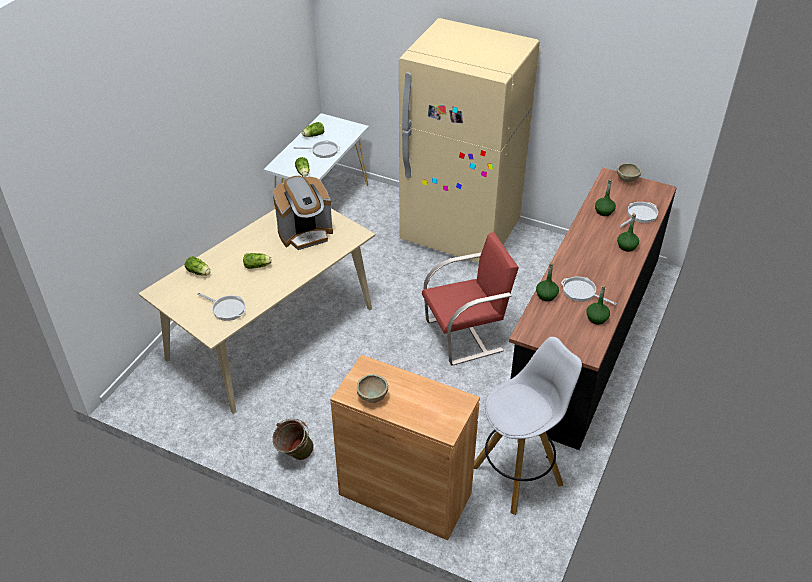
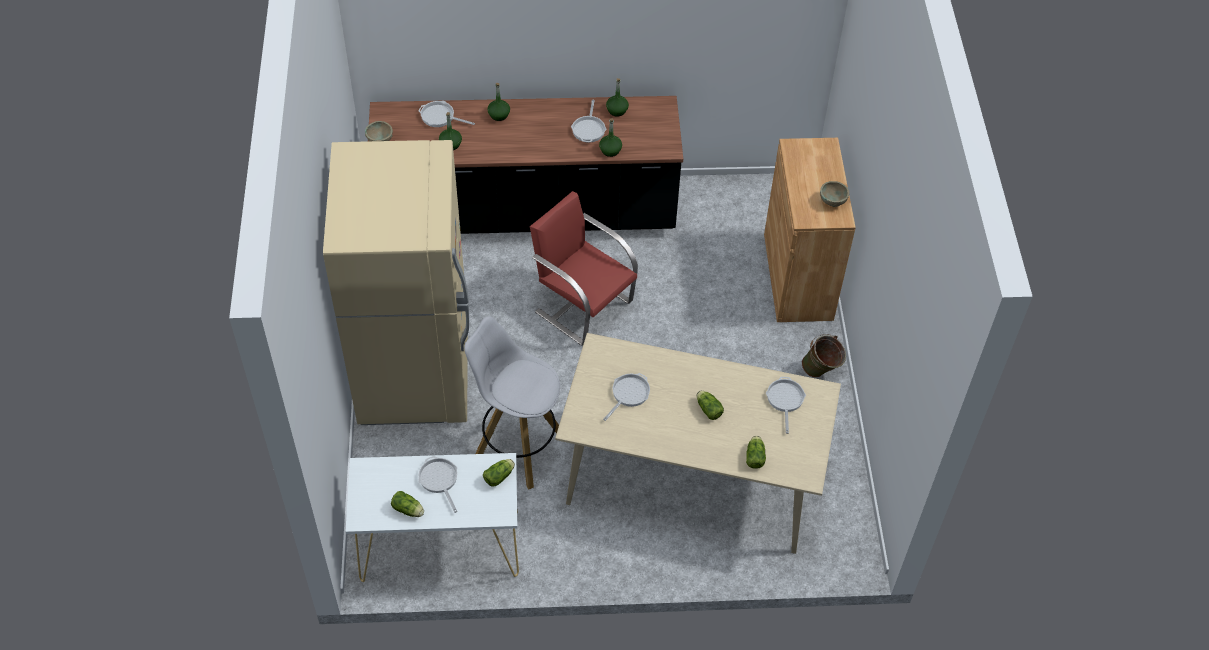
camera: 120 degrees left, 10 degrees up
coffee machine [273,176,333,250] -> frying pan [603,373,650,421]
white stool [474,337,582,515] -> white stool moved to [464,316,560,489]

